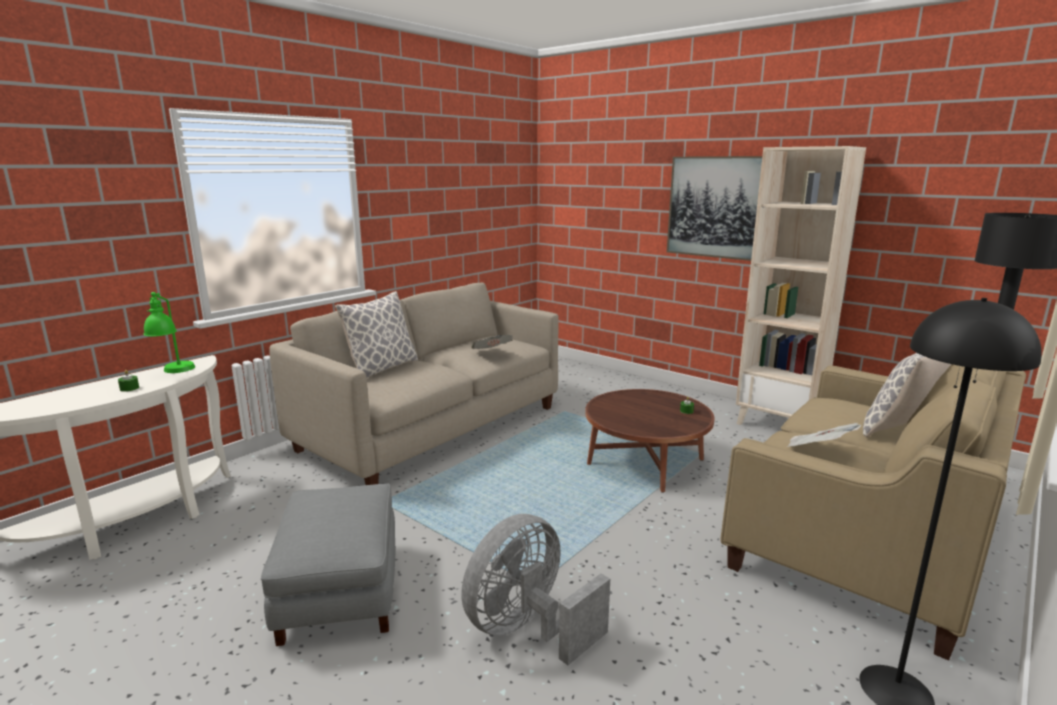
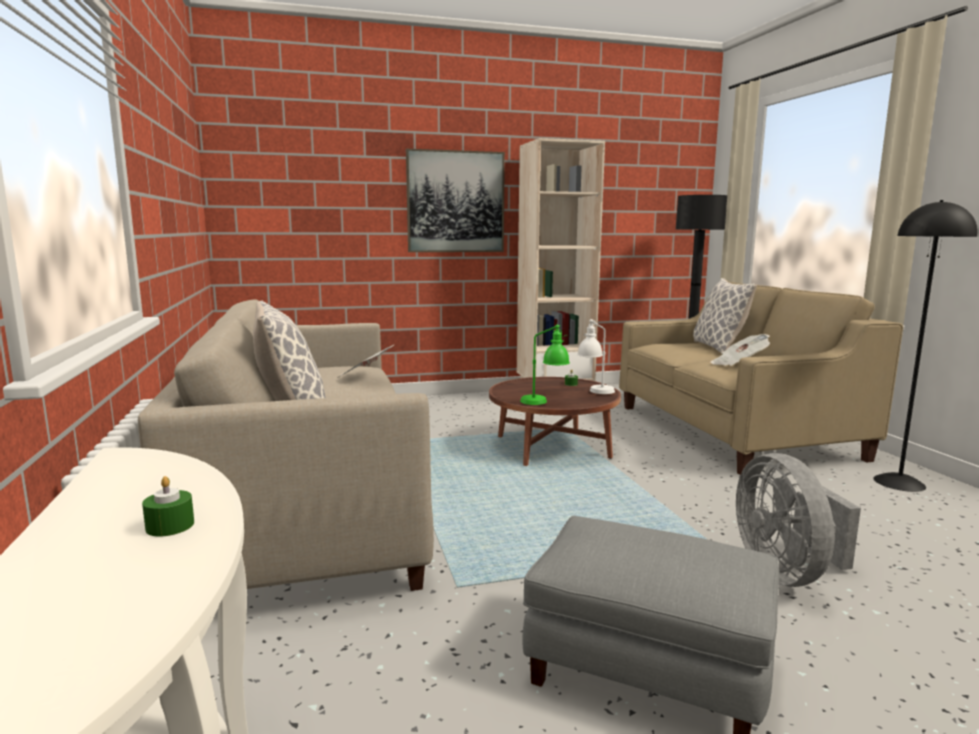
camera: 55 degrees left, 5 degrees down
green table lamp [144,292,195,373] -> green table lamp moved to [520,325,570,405]
none -> white table lamp [577,319,615,394]

